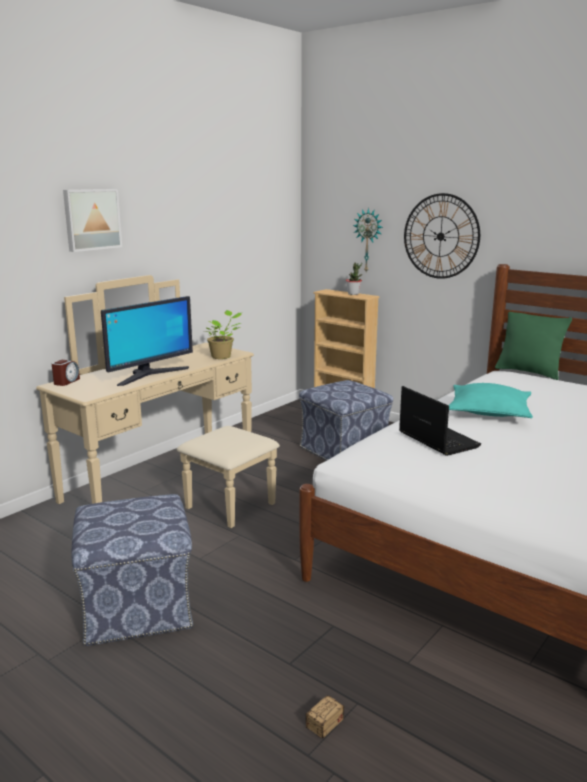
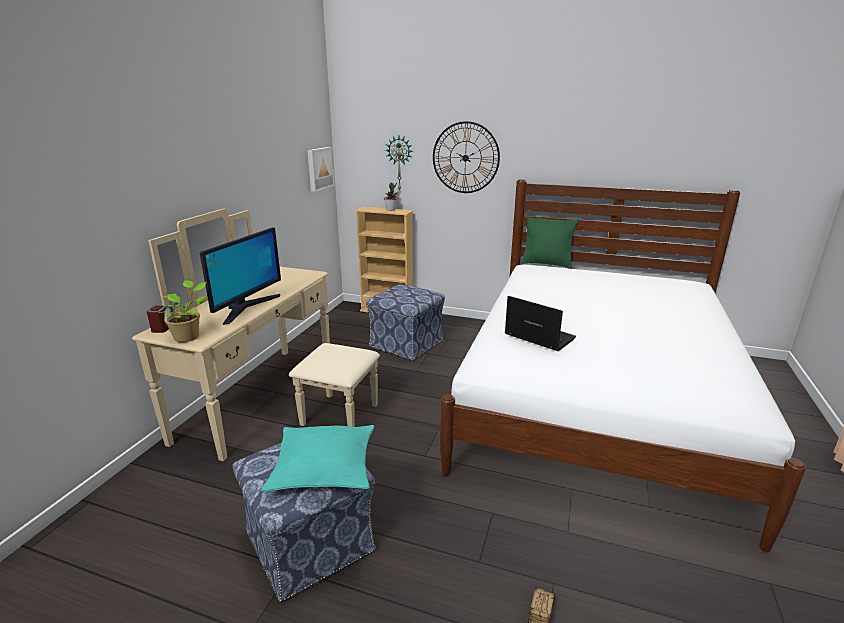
camera: 20 degrees left, 5 degrees up
picture [63,189,122,252] -> picture moved to [307,147,334,192]
potted plant [205,310,242,359] -> potted plant moved to [159,280,207,342]
turquoise pillow [449,383,533,418] -> turquoise pillow moved to [261,425,374,492]

